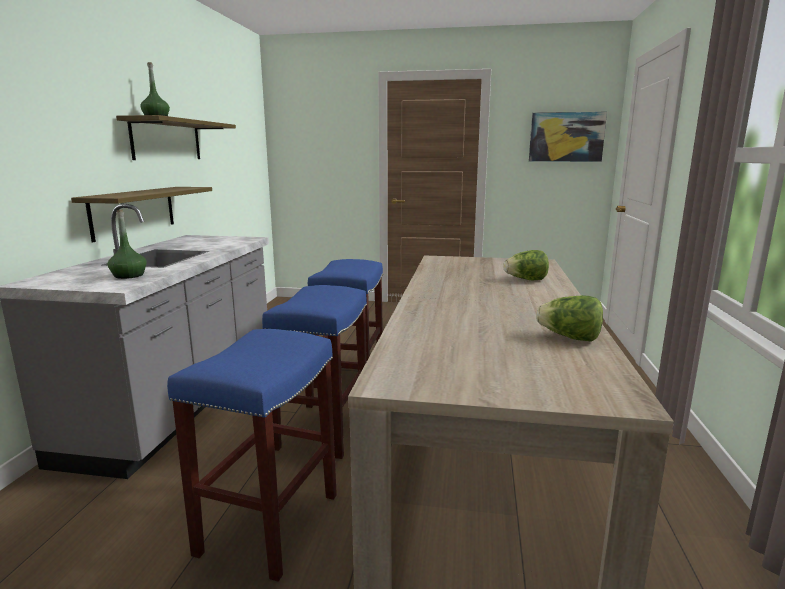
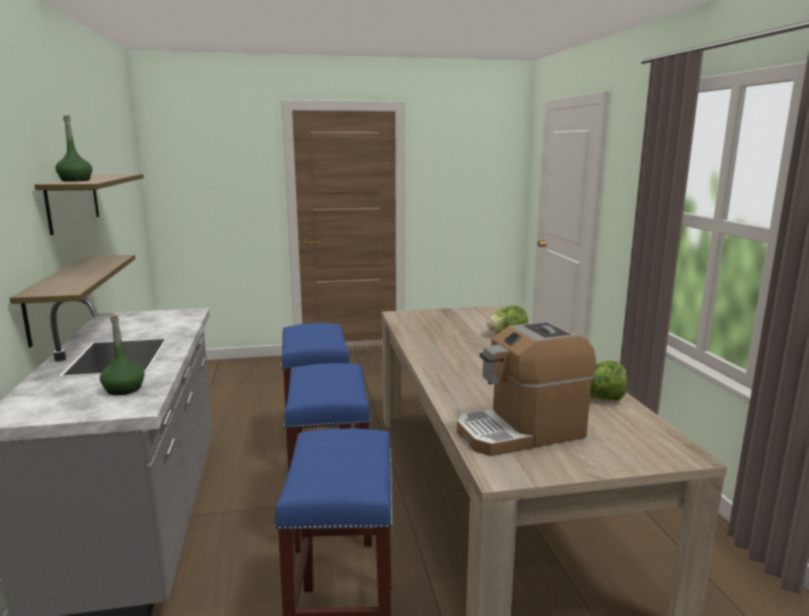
camera: 20 degrees left, 0 degrees up
picture [529,112,607,162] -> none
none -> coffee machine [457,321,596,456]

